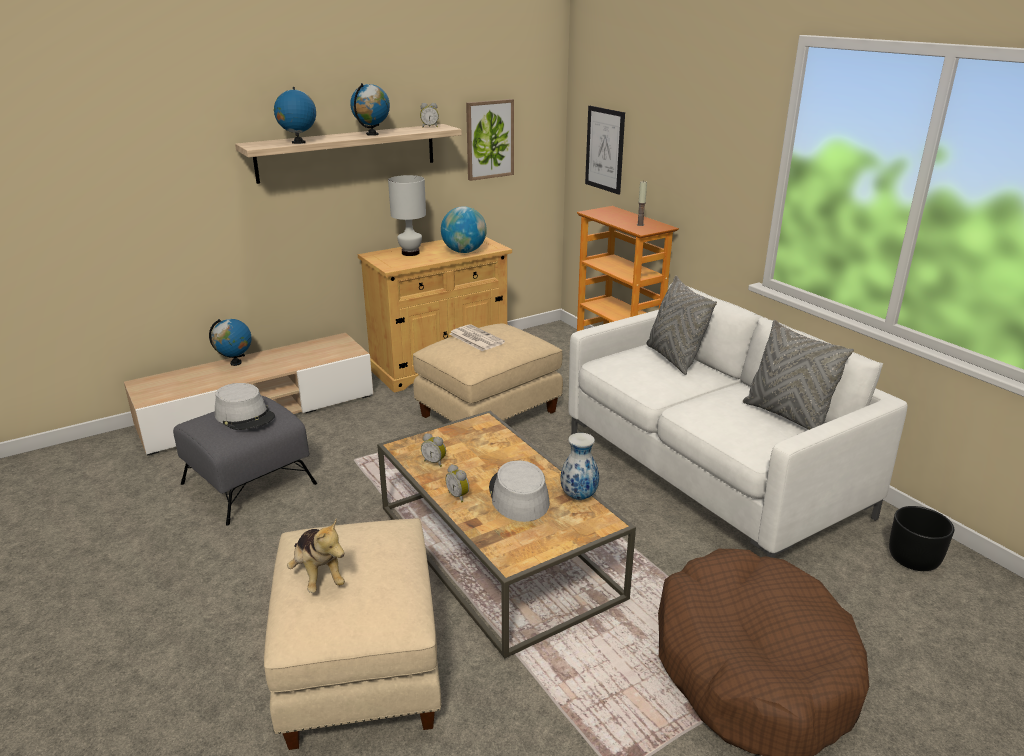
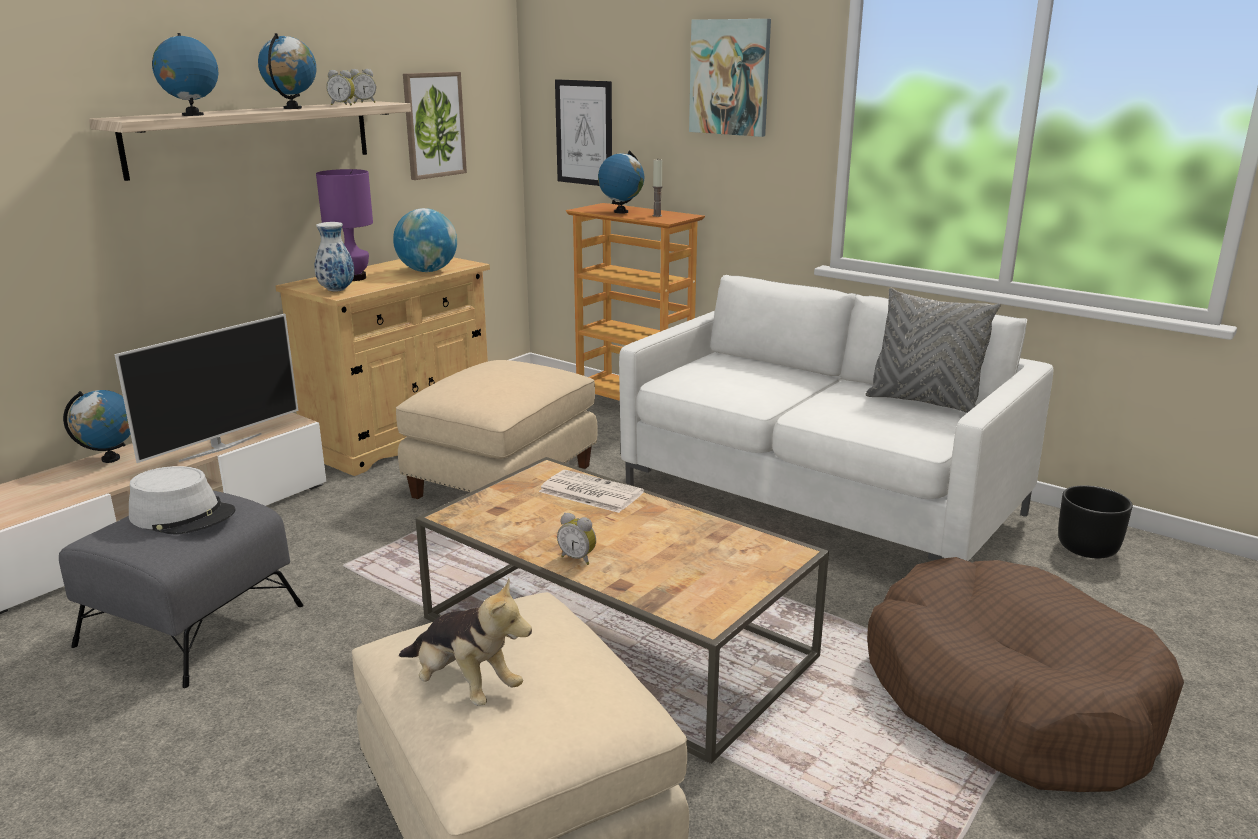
camera: 20 degrees left, 5 degrees down
white table lamp [388,175,426,256] -> purple table lamp [316,169,373,281]
alarm clock [421,433,446,467] -> alarm clock moved to [326,70,355,105]
newspaper [449,324,505,351] -> newspaper moved to [539,470,644,513]
grey hat [489,460,550,522] -> none
vase [561,433,599,500] -> vase moved to [314,222,355,292]
grey pillow [647,275,717,375] -> none
none -> television [114,314,298,463]
none -> globe [598,151,644,213]
none -> picture [689,19,771,137]

